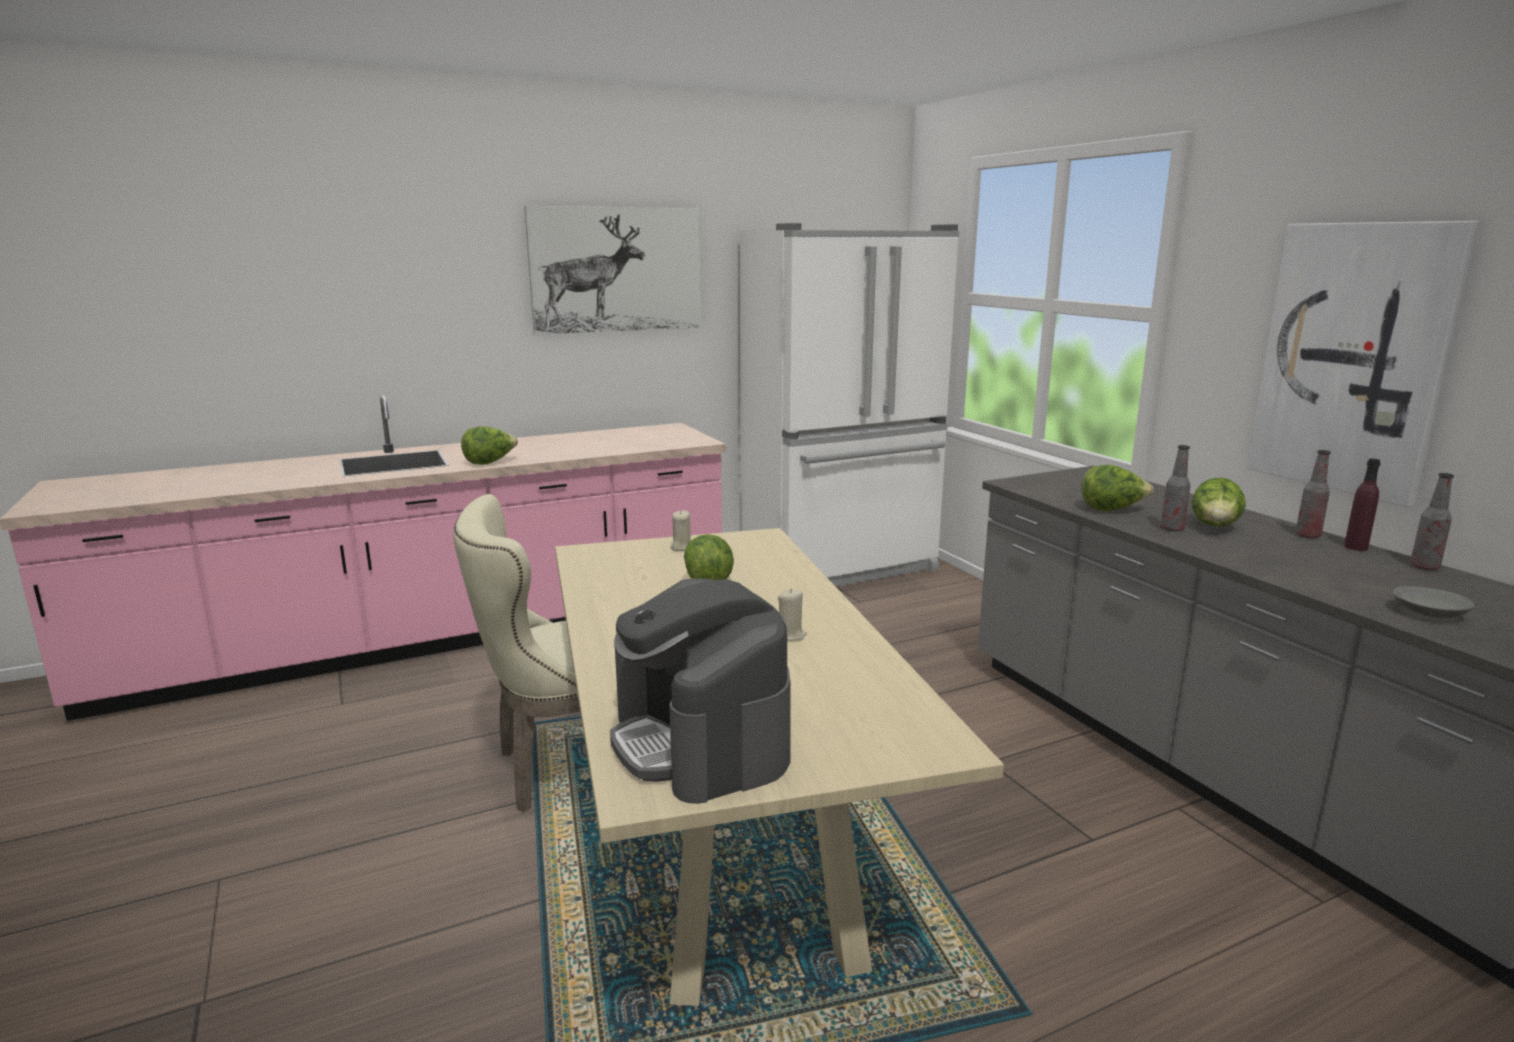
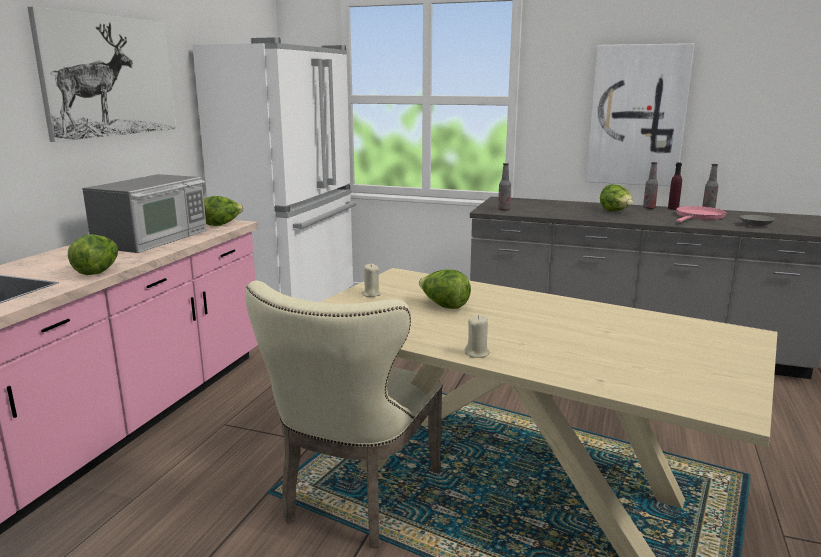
camera: 45 degrees left, 0 degrees up
coffee machine [610,579,791,804] -> none
beige candle [778,589,807,641] -> beige candle moved to [465,315,490,358]
lettuce [1081,465,1153,511] -> lettuce moved to [204,196,244,226]
bottle [1160,445,1191,531] -> bottle moved to [498,163,511,211]
none -> microwave [82,174,207,253]
none -> pink frying pan [676,206,727,222]

